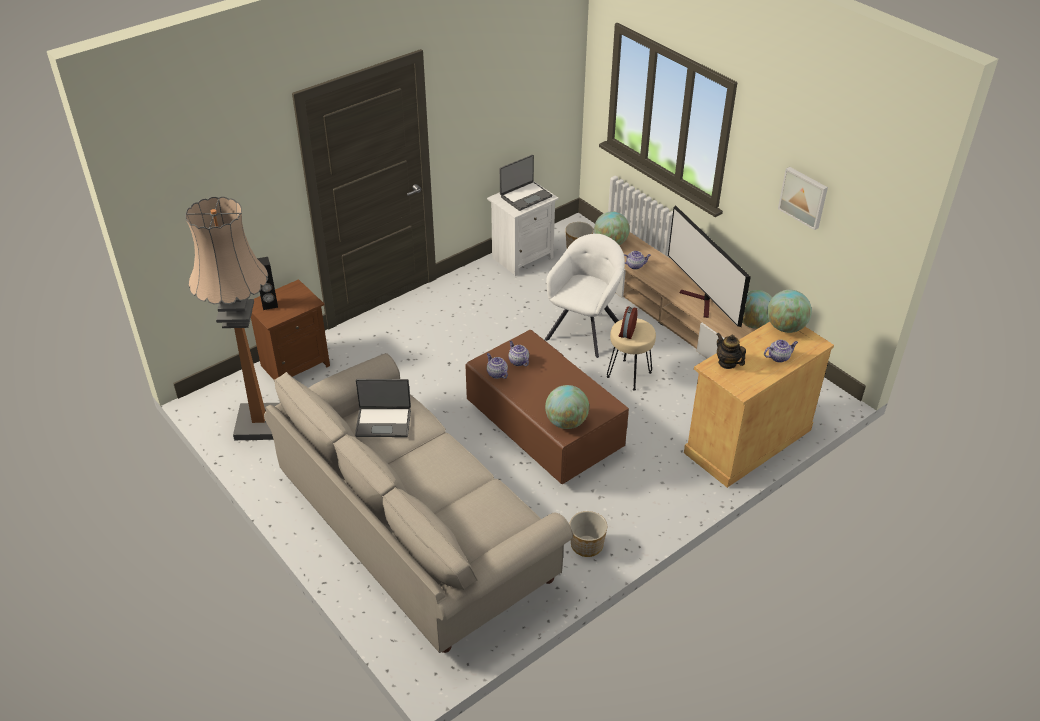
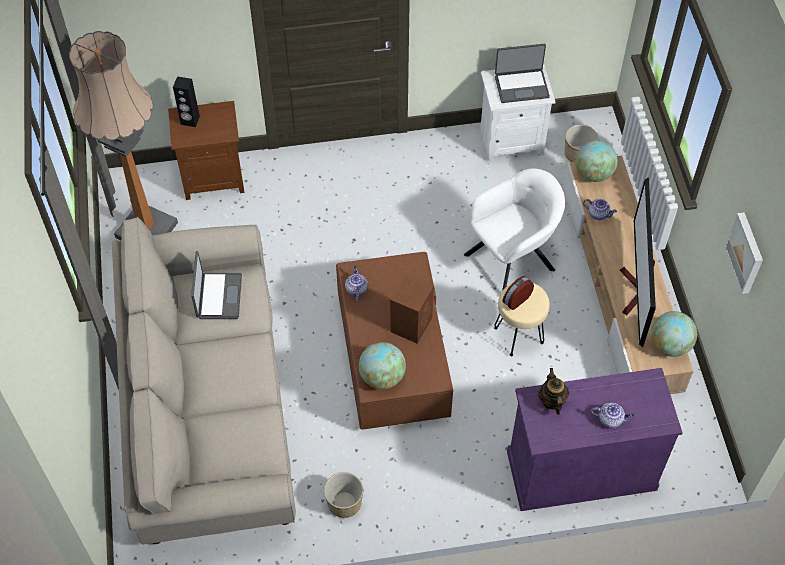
camera: 30 degrees right, 15 degrees up
laptop [355,379,411,437] -> laptop turned 120 degrees counterclockwise [191,251,242,319]
teapot [508,341,529,366] -> none
beige cabinet [684,322,834,488] -> purple cabinet [507,368,683,511]
globe [767,290,812,333] -> none
none -> brown speaker [390,273,434,344]

